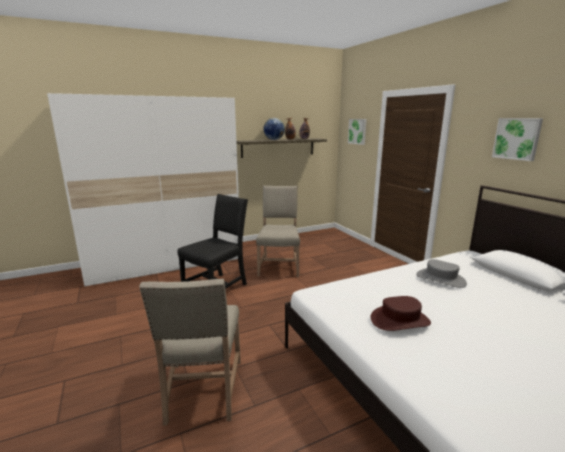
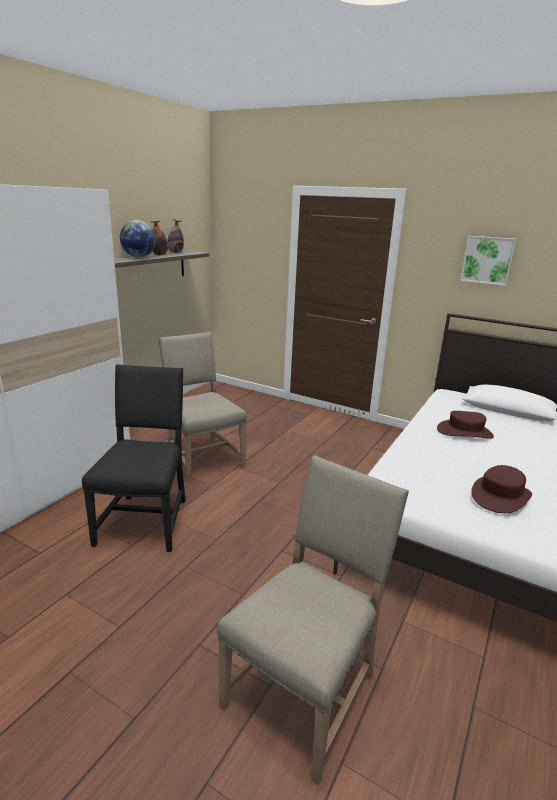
camera: 35 degrees left, 5 degrees up
beige chair [139,279,241,426] -> beige chair turned 105 degrees counterclockwise [217,455,409,786]
picture [348,119,367,145] -> none
grey hat [416,259,467,288] -> brown hat [437,411,494,439]

